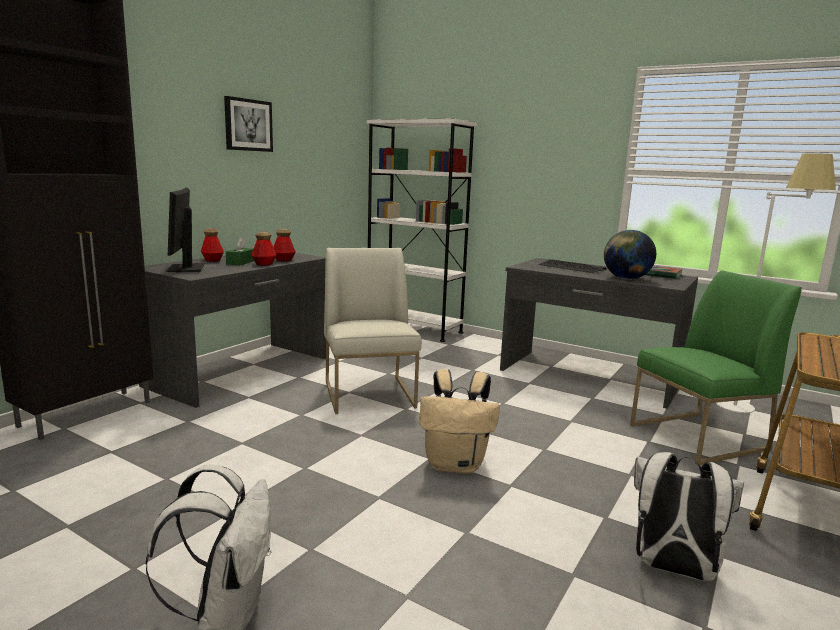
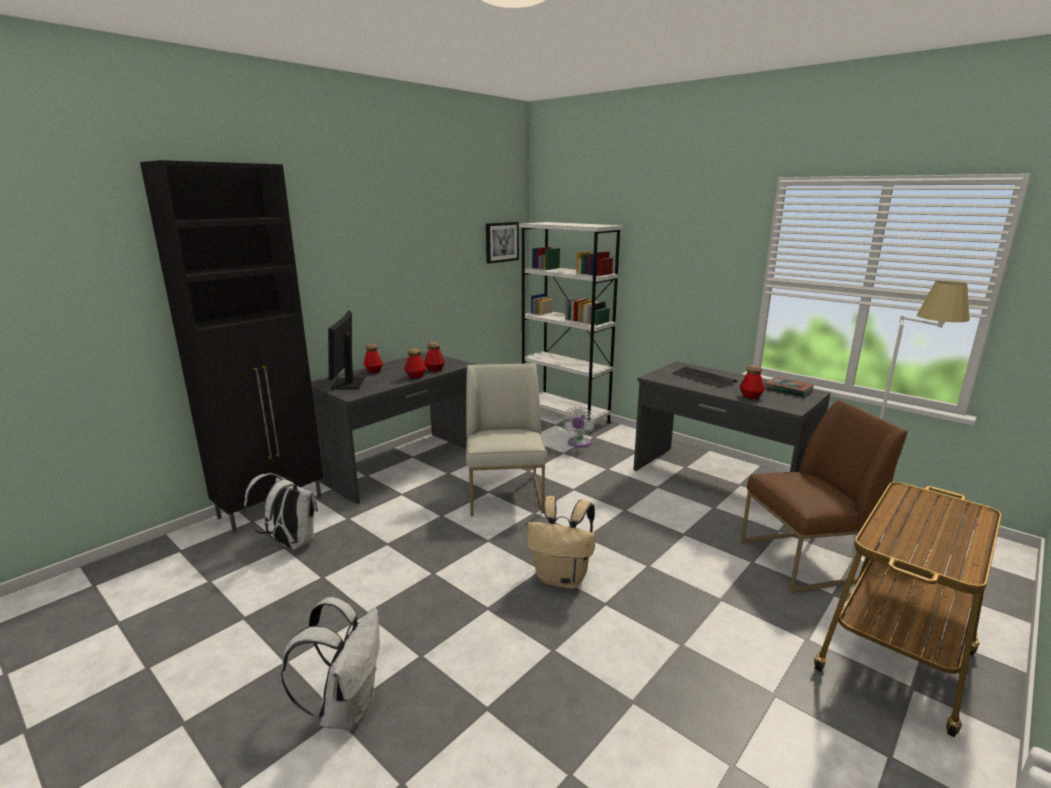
camera: 10 degrees right, 5 degrees up
picture [224,96,273,152] -> picture moved to [486,222,519,264]
green tissue box [226,238,254,265] -> none
globe [604,230,656,279] -> bottle [739,365,765,399]
green chair [630,271,802,465] -> brown chair [741,400,908,593]
white backpack [634,452,744,581] -> white backpack moved to [244,473,318,550]
none -> white fan [563,406,595,447]

